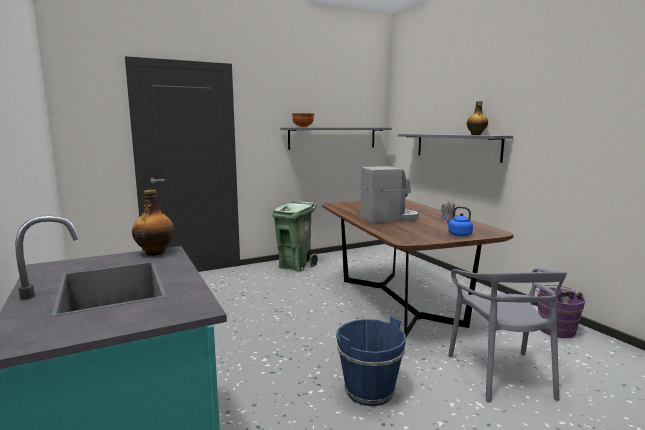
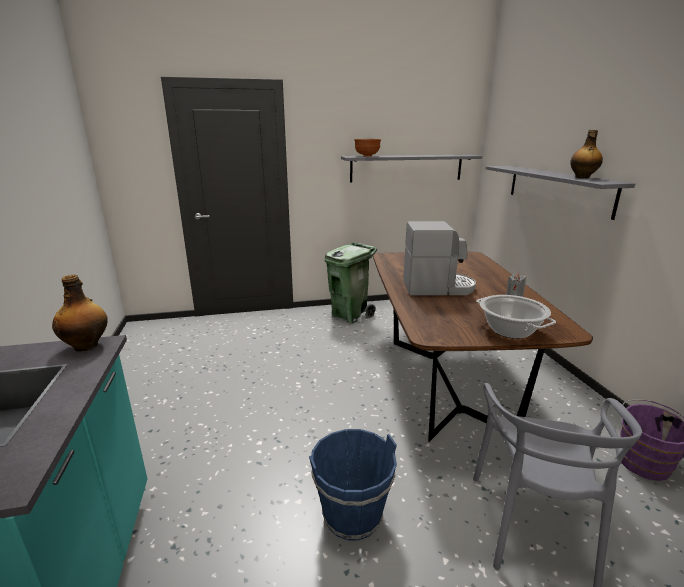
camera: 15 degrees right, 10 degrees up
blue kettle [445,206,473,236] -> cooking pot [476,295,556,339]

